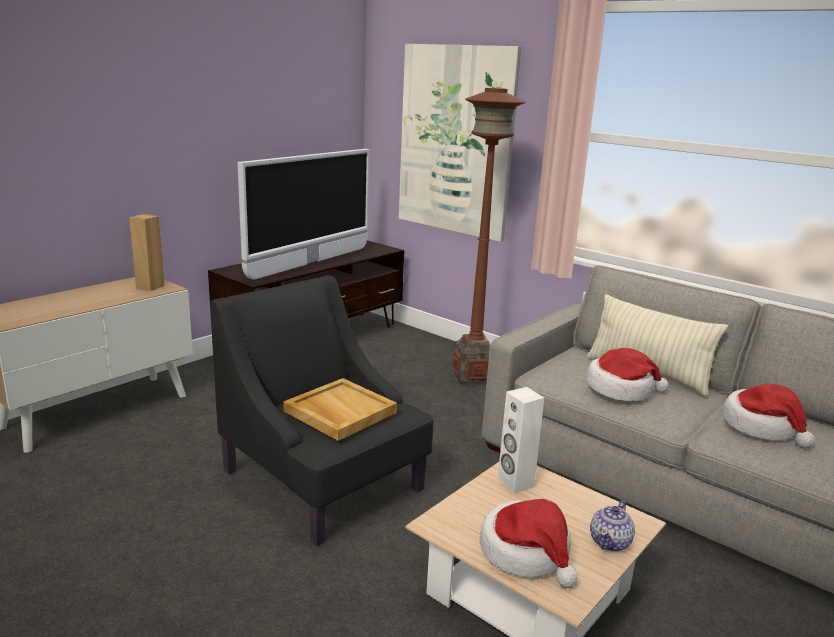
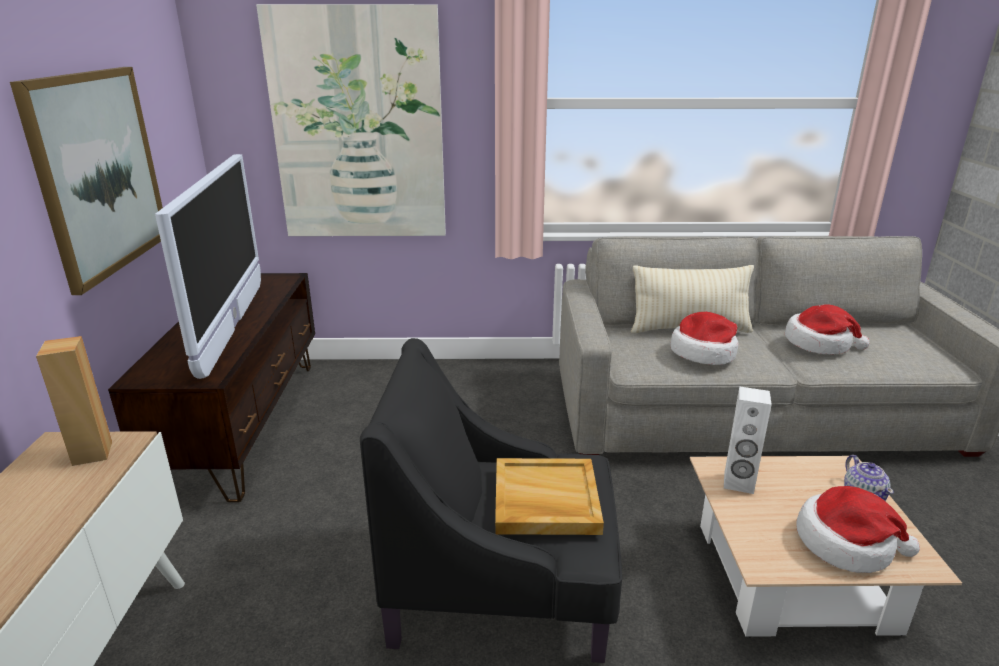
camera: 40 degrees left, 5 degrees up
brown floor lamp [453,88,526,385] -> none
none -> picture [10,67,163,295]

